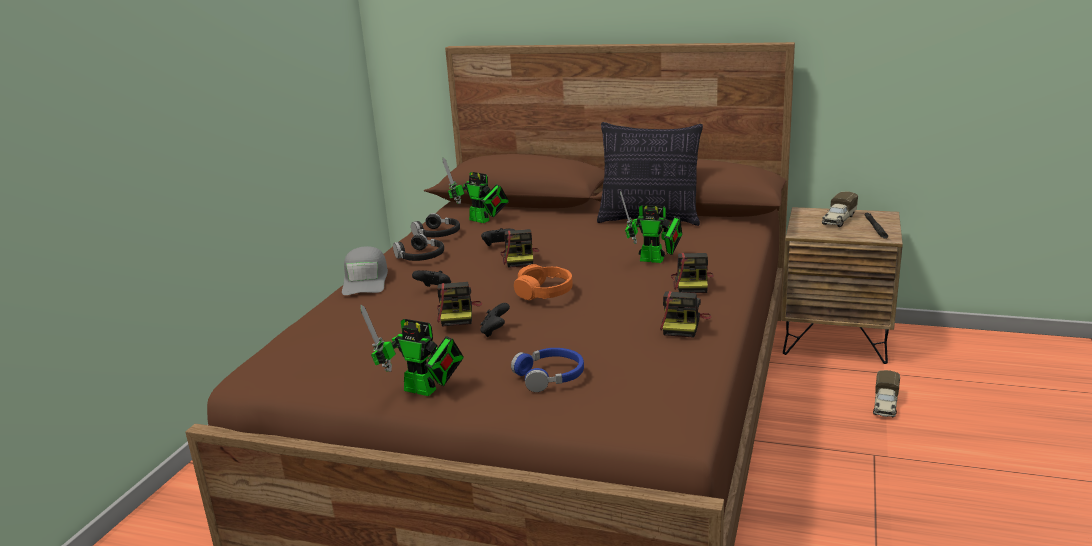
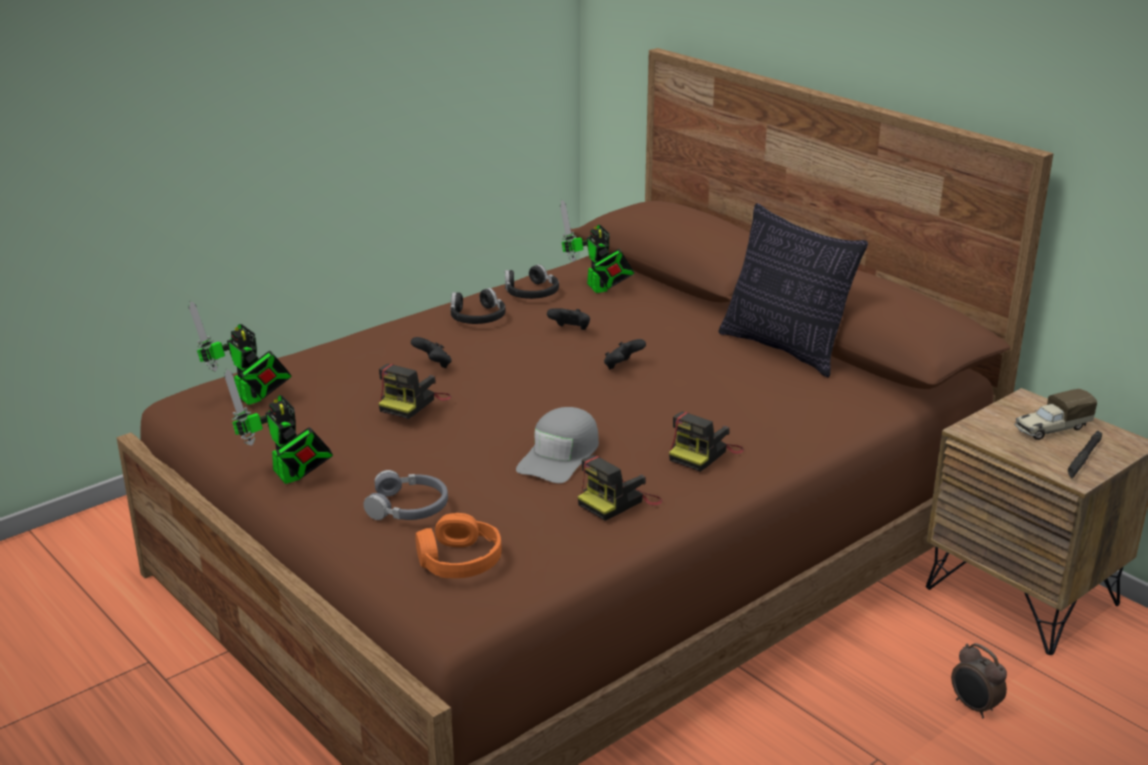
camera: 30 degrees right, 5 degrees up
grey cap [342,246,388,295] -> grey cap moved to [516,407,599,483]
black game controller [480,303,510,337] -> black game controller moved to [604,339,646,369]
camera [501,229,539,268] -> none
blue headphones [511,348,584,392] -> grey headphones [363,470,448,520]
orange headphones [514,264,572,300] -> orange headphones moved to [415,513,502,578]
toy robot [620,191,682,263] -> toy robot moved to [189,301,291,405]
toy truck [873,370,900,417] -> alarm clock [951,643,1007,718]

